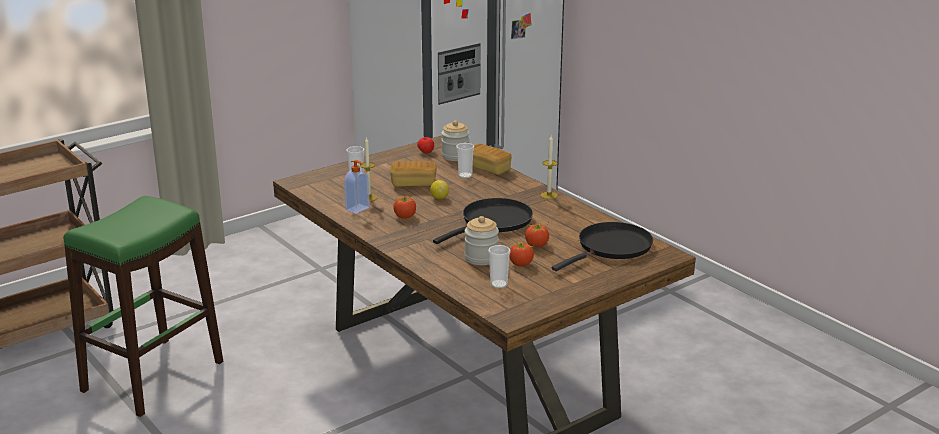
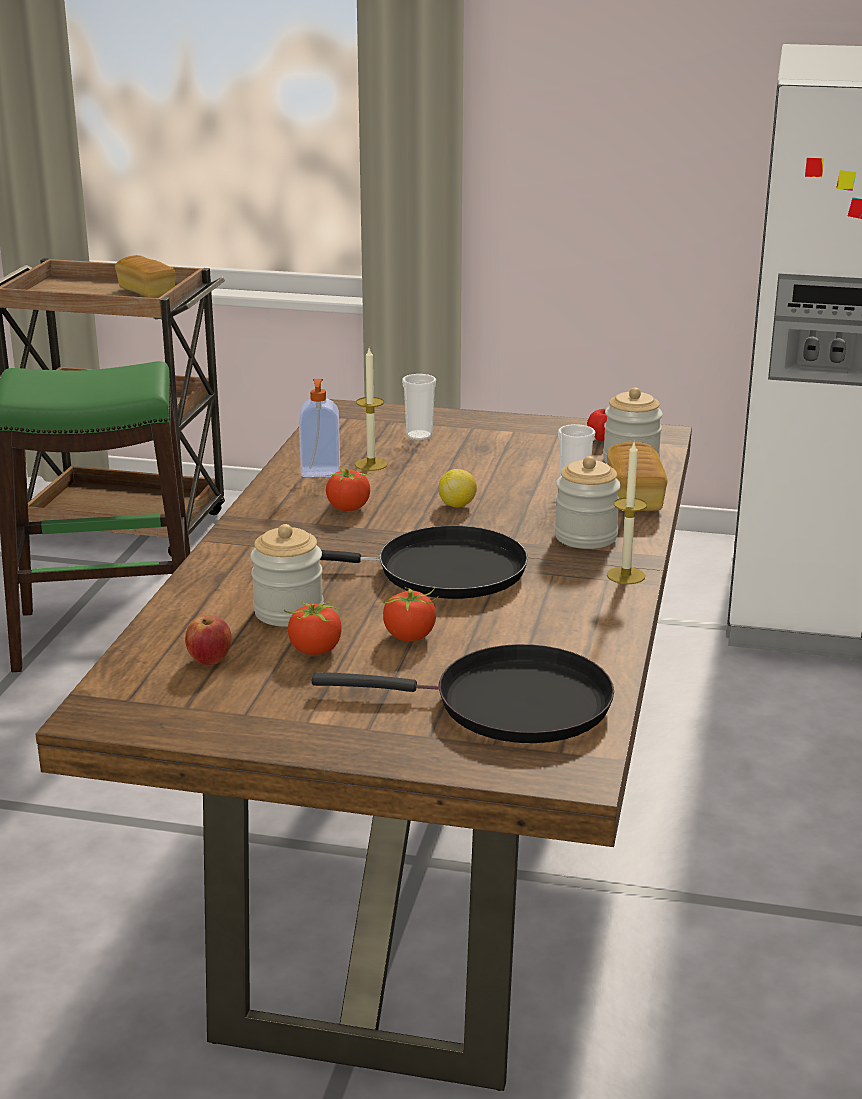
camera: 50 degrees right, 0 degrees up
bread [391,161,436,187] -> bread moved to [115,255,175,298]
cup [488,245,511,288] -> apple [185,615,232,665]
none -> jar [554,456,621,549]

